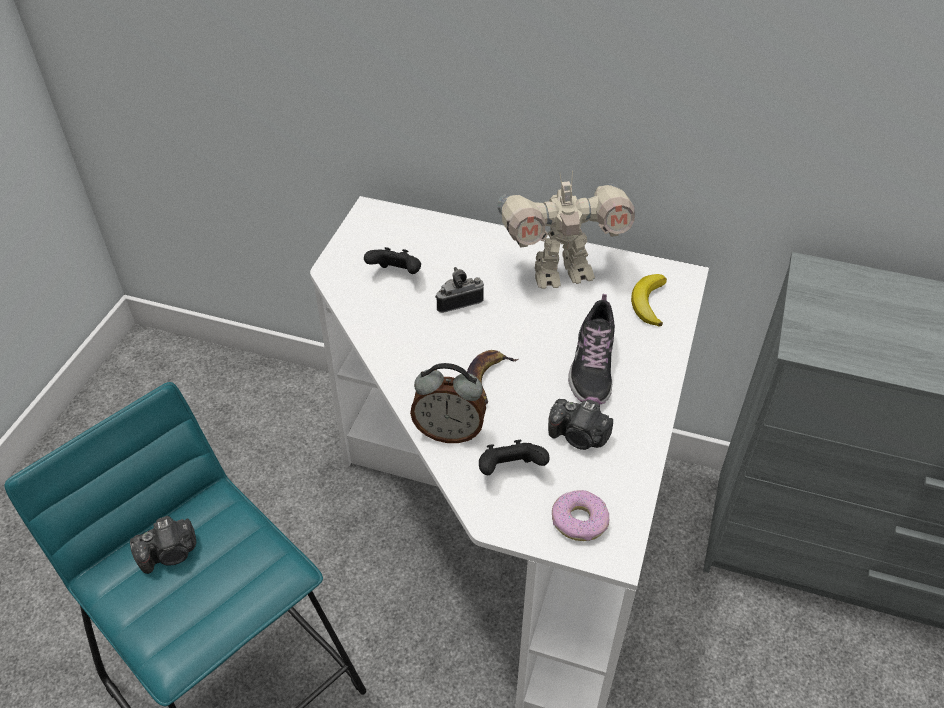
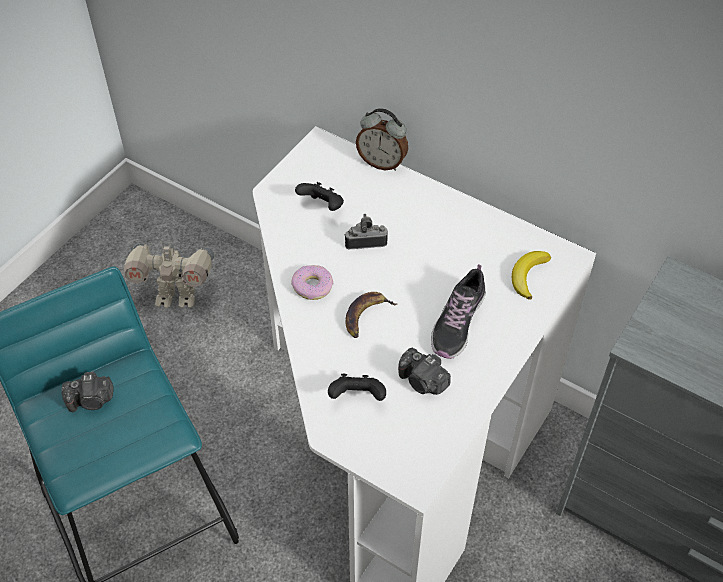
camera: 15 degrees right, 5 degrees up
alarm clock [410,363,486,443] -> alarm clock moved to [356,108,408,171]
toy robot [498,171,635,289] -> toy robot moved to [124,241,214,308]
donut [552,490,609,541] -> donut moved to [291,265,333,300]

